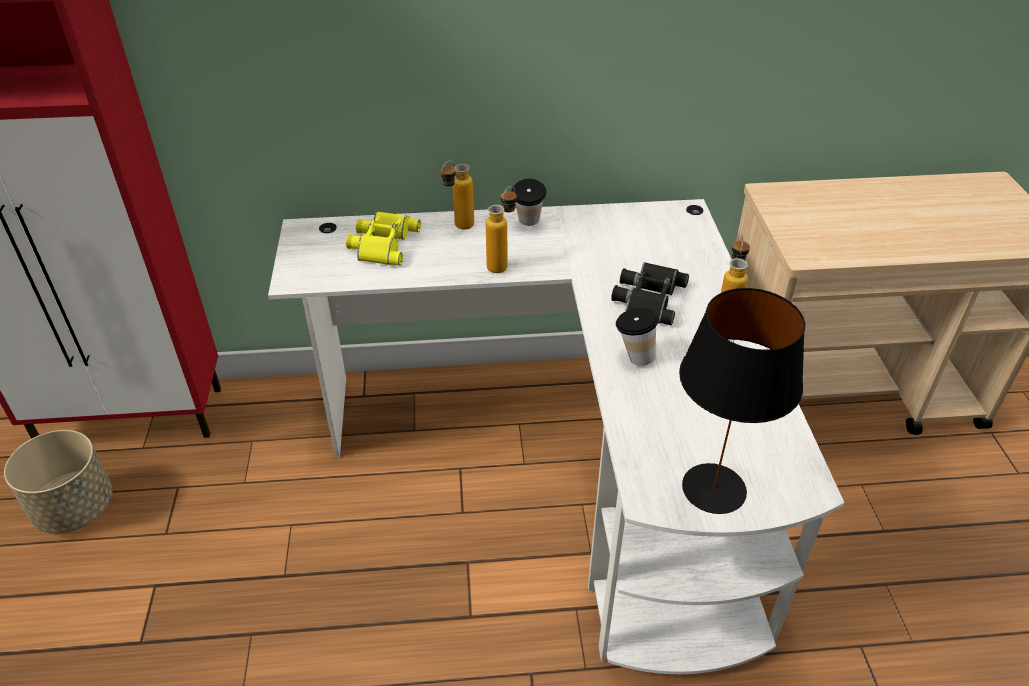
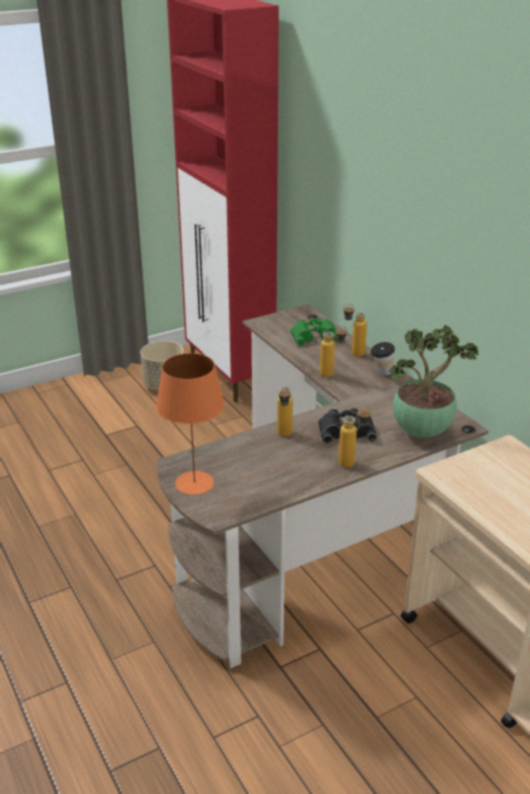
camera: 65 degrees right, 10 degrees down
white desk [268,199,844,674] -> brown desk [156,304,488,668]
yellow binoculars [346,211,421,266] -> green binoculars [290,318,337,346]
cup [616,308,658,366] -> bottle [277,386,293,436]
black table lamp [679,288,805,514] -> orange table lamp [156,353,225,495]
none -> potted plant [389,325,478,438]

